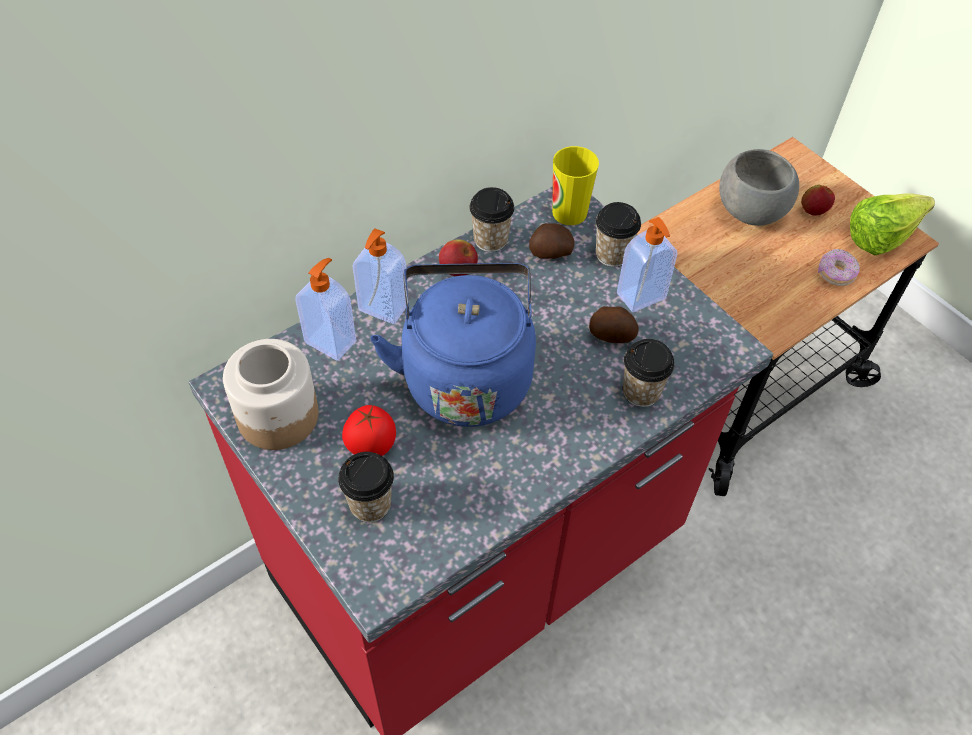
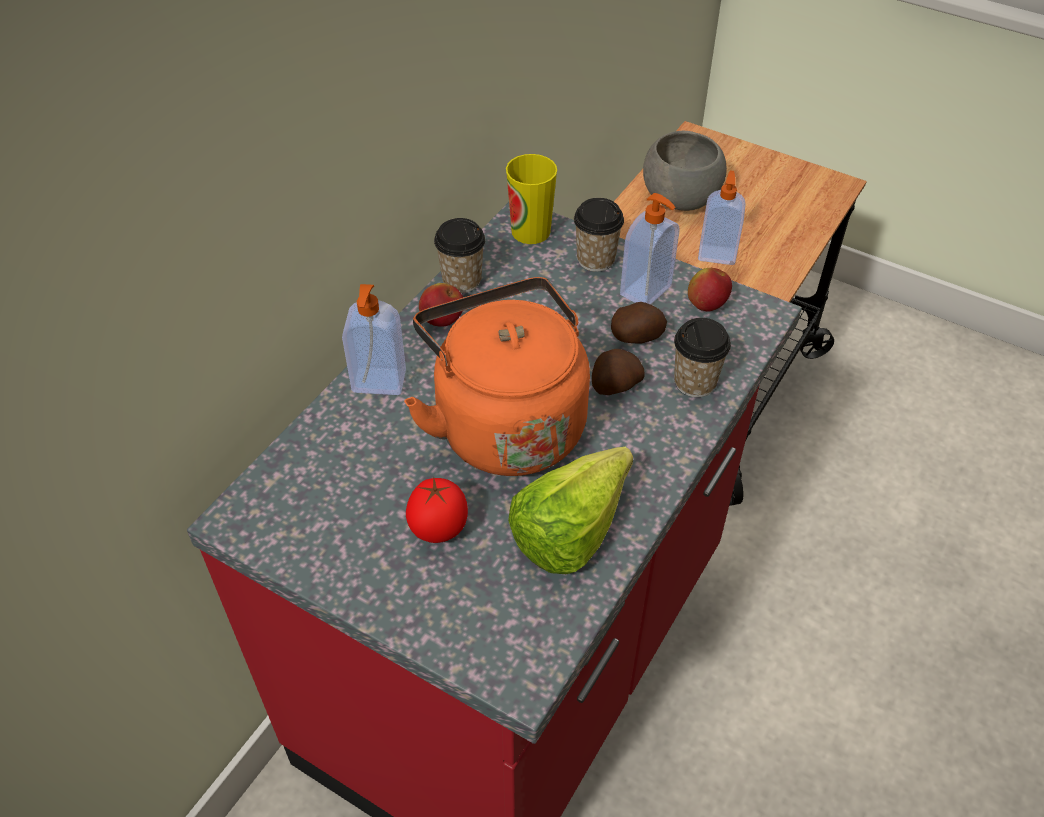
camera: 20 degrees left, 5 degrees down
jar [223,339,318,450] -> none
soap dispenser [295,258,356,361] -> soap dispenser moved to [698,170,745,265]
cup [338,452,394,522] -> none
blue kettle [370,263,536,427] -> orange kettle [404,277,590,476]
potato [529,223,574,259] -> potato moved to [592,349,644,395]
apple [801,185,835,216] -> apple moved to [688,268,732,311]
donut [818,249,860,286] -> none
lettuce [850,193,935,256] -> lettuce moved to [508,447,633,574]

